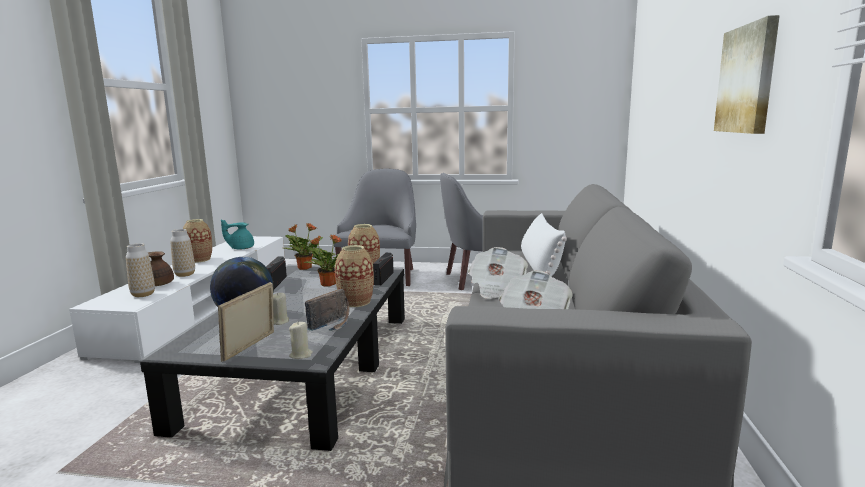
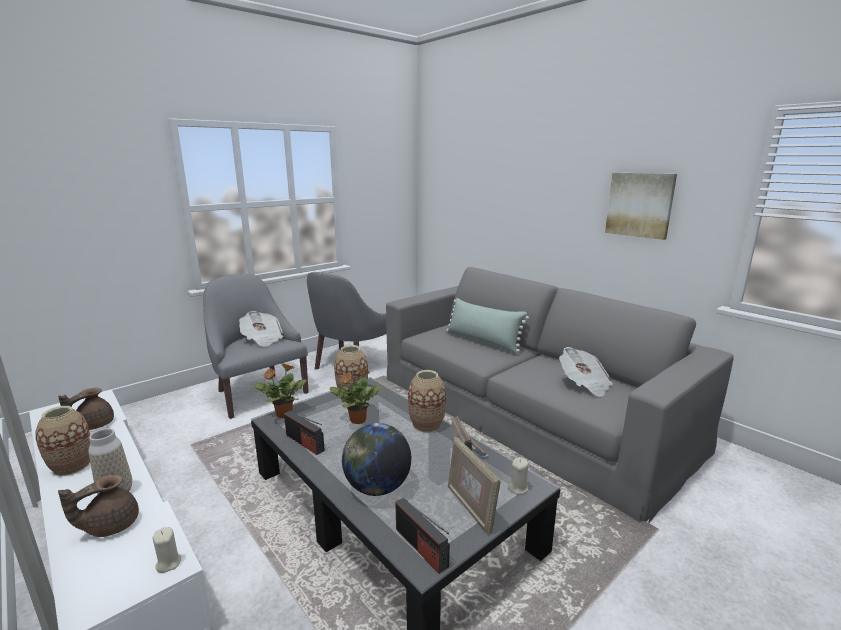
camera: 50 degrees left, 5 degrees up
vase [126,243,155,297] -> none
turquoise teapot [221,219,254,249] -> brown teapot [58,388,114,430]
beige candle [273,293,289,325] -> beige candle moved to [152,527,181,573]
radio [373,253,394,285] -> radio moved to [396,498,450,574]
newspaper [468,247,528,299] -> newspaper moved to [239,311,283,347]
white pillow [521,213,567,276] -> green pillow [446,298,529,353]

